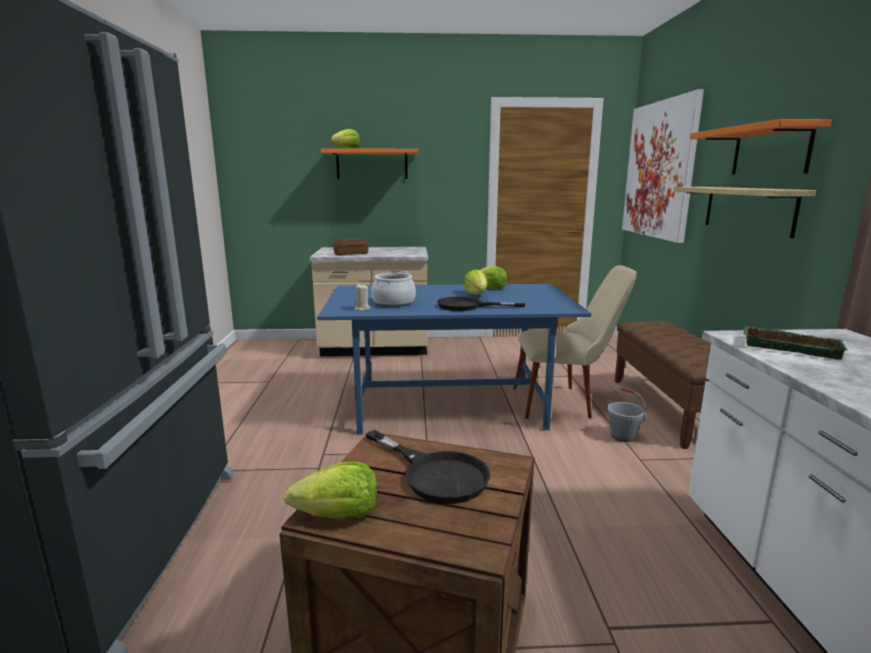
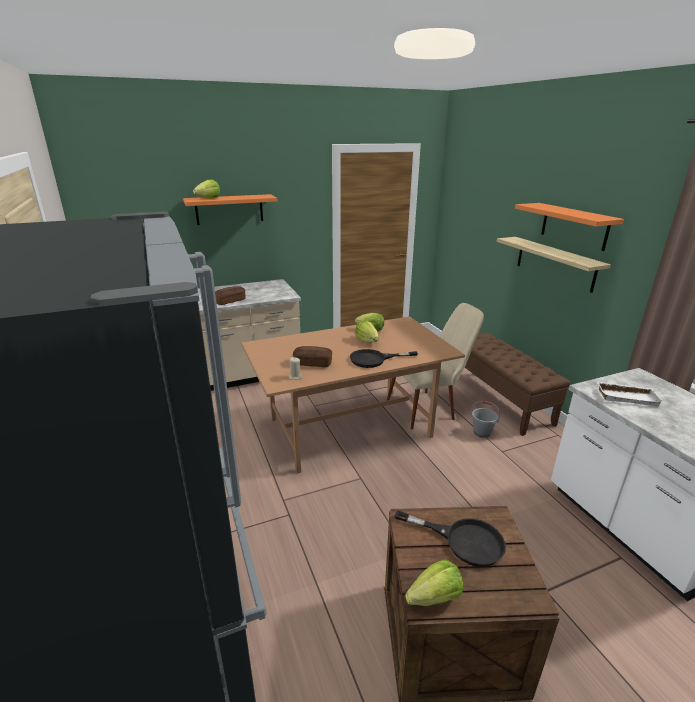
camera: 20 degrees left, 10 degrees up
blue dining table [317,284,591,435] -> brown dining table [241,316,465,473]
cooking pot [371,271,416,307] -> bread [293,346,332,367]
picture [622,90,704,243] -> none
green tray [744,325,847,359] -> white tray [597,382,663,406]

